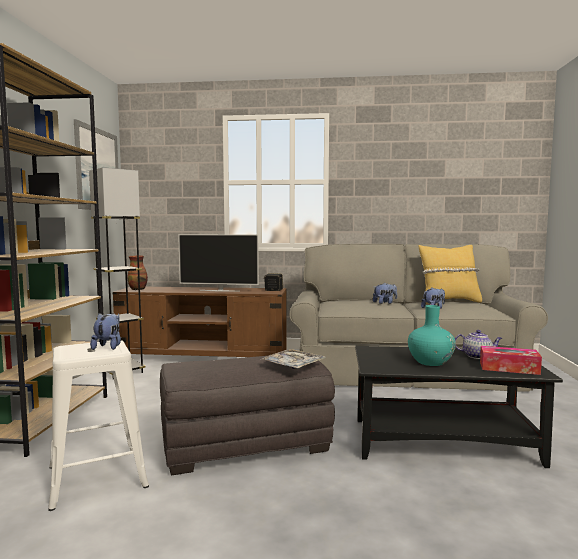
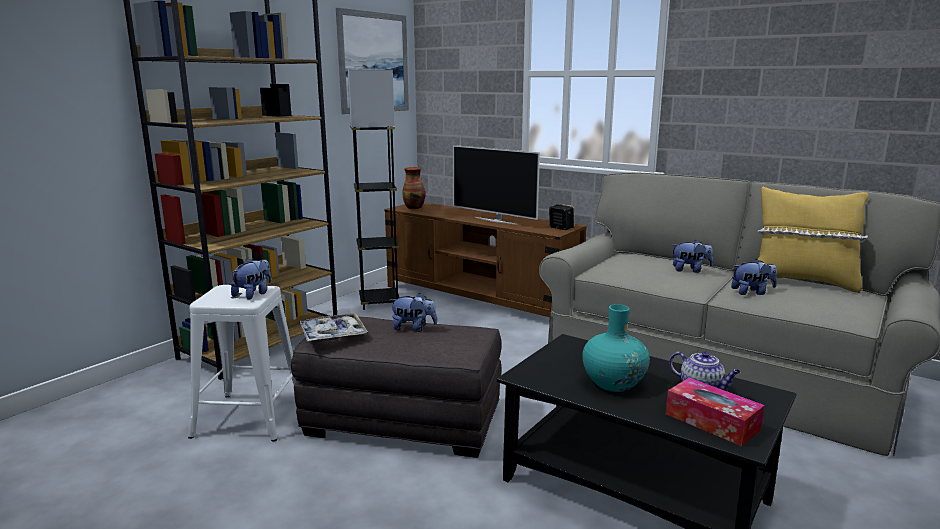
camera: 30 degrees right, 10 degrees up
tray [260,349,326,369] -> tray moved to [299,313,368,341]
none -> plush toy [390,293,437,332]

